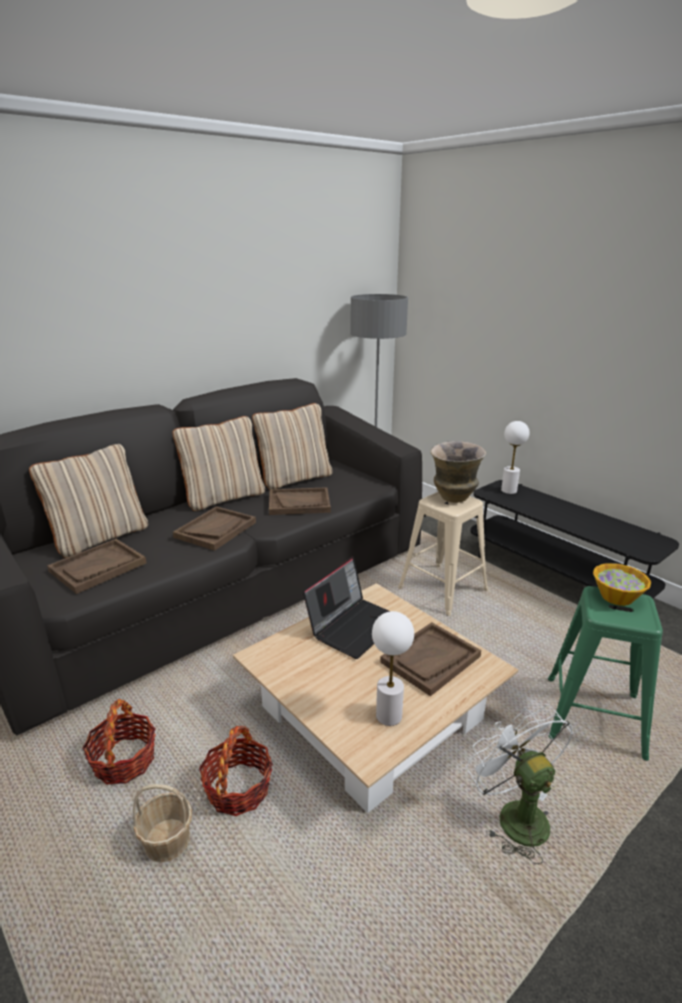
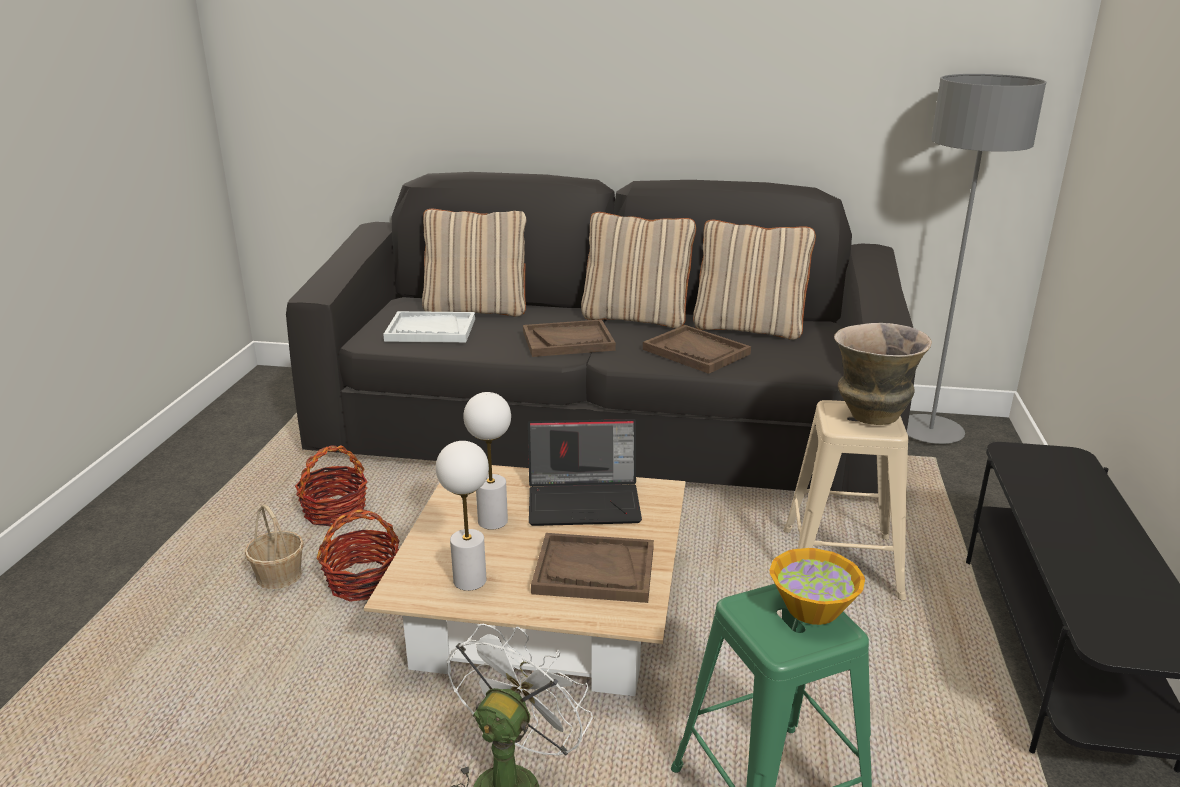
camera: 50 degrees right, 0 degrees up
brown tray [47,539,146,594] -> white tray [383,311,475,343]
white table lamp [501,421,530,494] -> white table lamp moved to [463,392,511,530]

